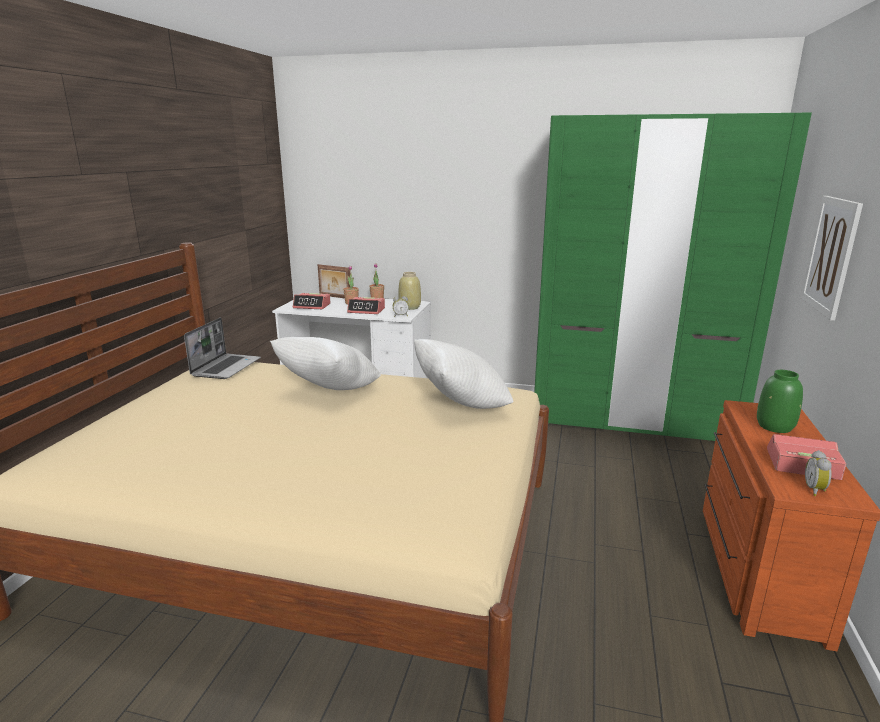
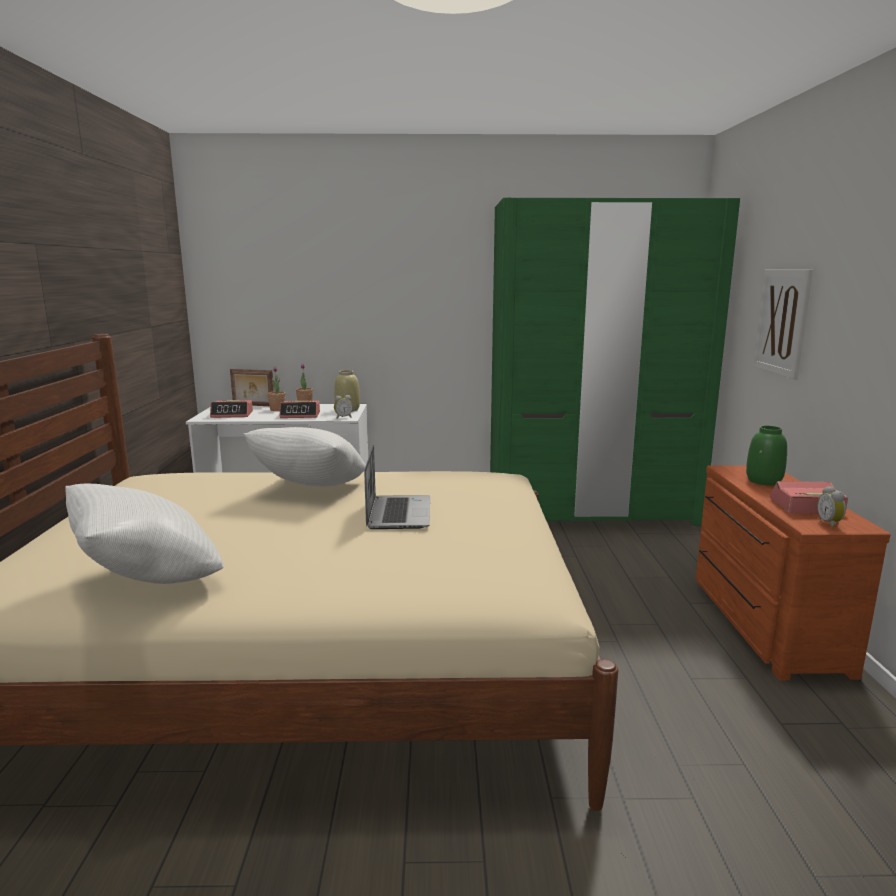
camera: 15 degrees left, 5 degrees down
laptop [184,318,261,379] -> laptop moved to [364,445,430,529]
white pillow [414,339,514,409] -> white pillow moved to [65,483,224,584]

